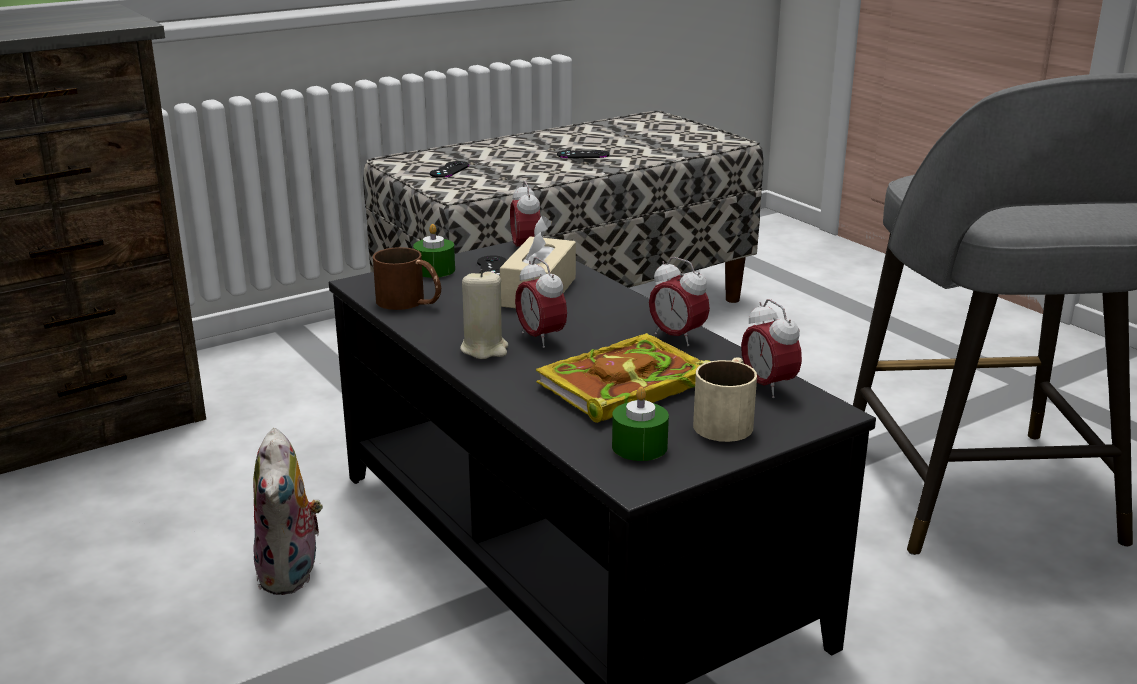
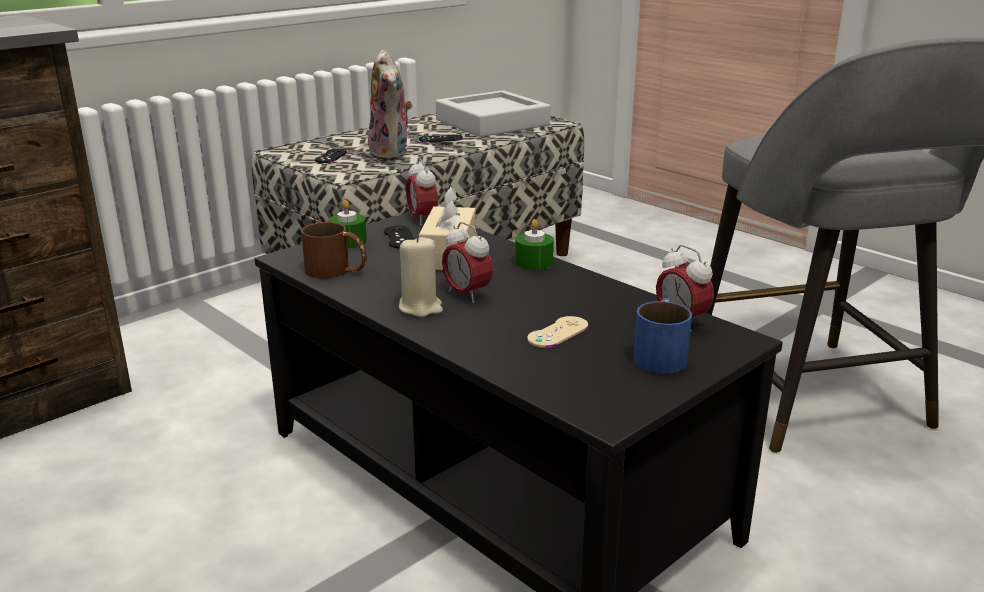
camera: 10 degrees left, 0 degrees up
plush toy [253,428,323,595] -> plush toy moved to [368,50,412,161]
book [536,333,710,423] -> beige game controller [527,316,588,348]
green candle [612,387,669,461] -> green candle moved to [515,219,554,270]
alarm clock [649,257,710,346] -> none
beige mug [693,357,757,442] -> blue mug [633,298,692,374]
none -> grey tray [436,90,551,137]

